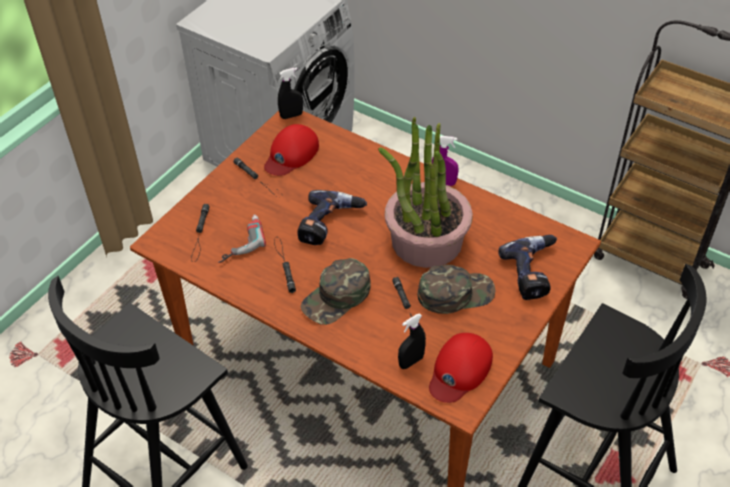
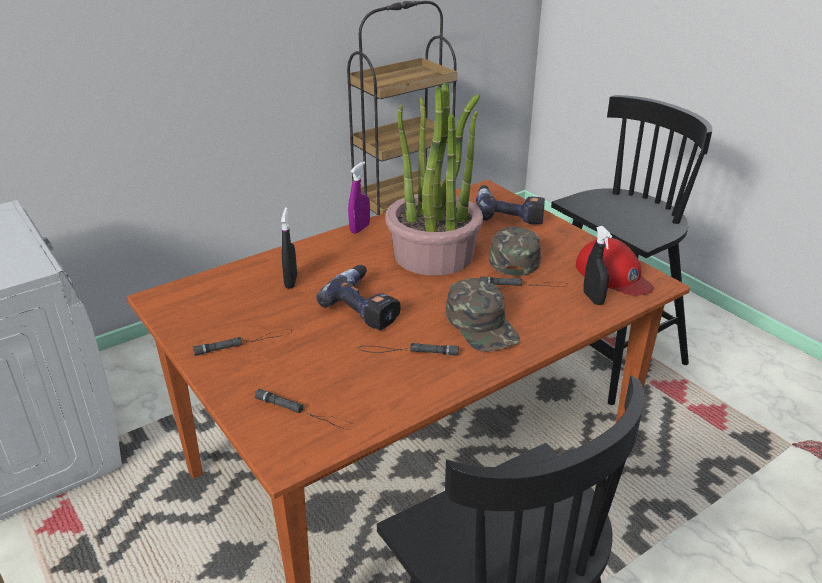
camera: 70 degrees left, 15 degrees down
power drill [218,215,266,263] -> none
red cap [264,124,319,176] -> none
black spray bottle [278,67,303,119] -> black spray bottle moved to [281,207,297,289]

